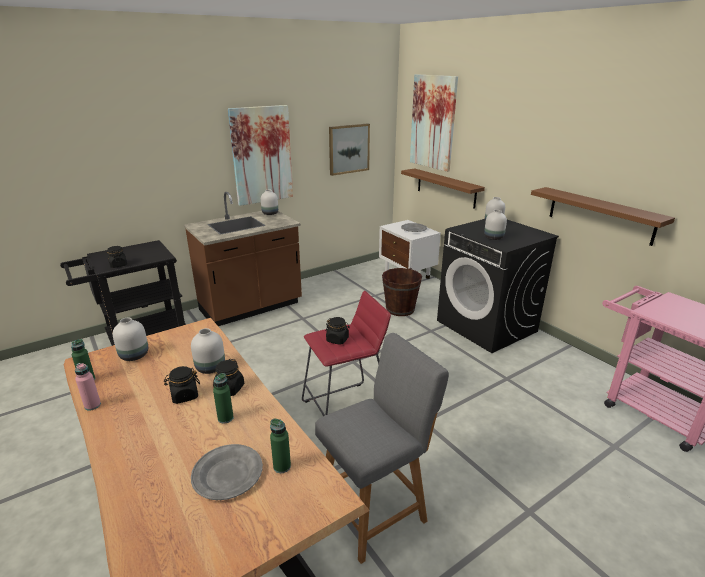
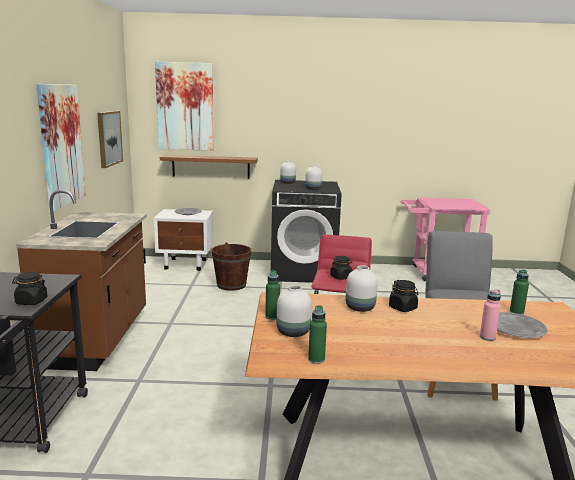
camera: 55 degrees left, 10 degrees down
pink bottle [75,363,101,411] -> pink bottle moved to [480,289,501,341]
black jar [164,366,200,404] -> none
green bottle [213,373,234,424] -> green bottle moved to [265,270,280,320]
white vase [261,190,278,215] -> none
brown shelf [531,187,675,246] -> none

